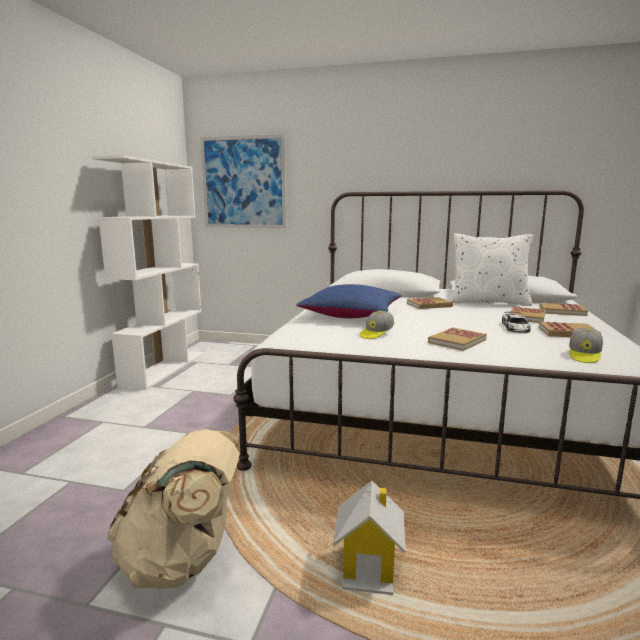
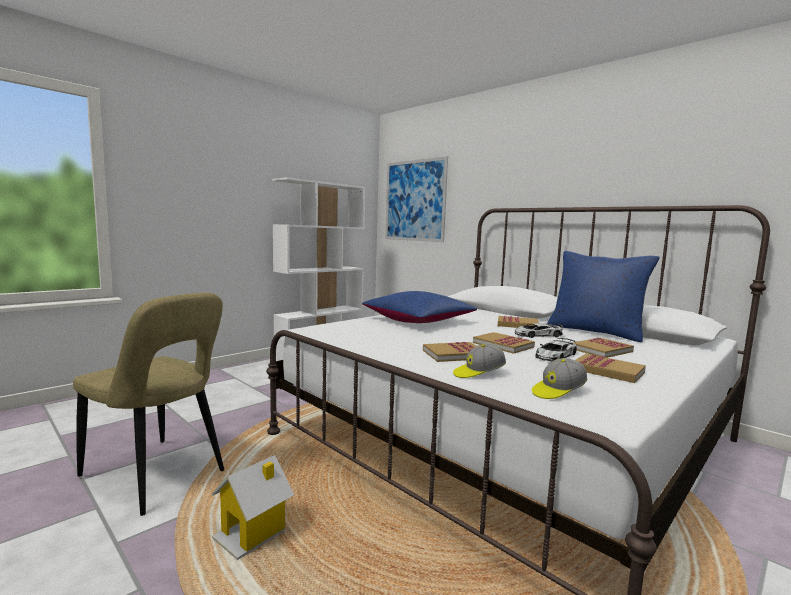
camera: 30 degrees right, 5 degrees down
beige backpack [107,429,240,589] -> beige chair [73,292,224,516]
cap [360,311,394,339] -> cap moved to [453,344,506,378]
white pillow [450,234,534,306] -> blue pillow [547,251,660,342]
book [539,303,588,316] -> book moved to [473,332,535,354]
none -> toy car [515,323,563,338]

